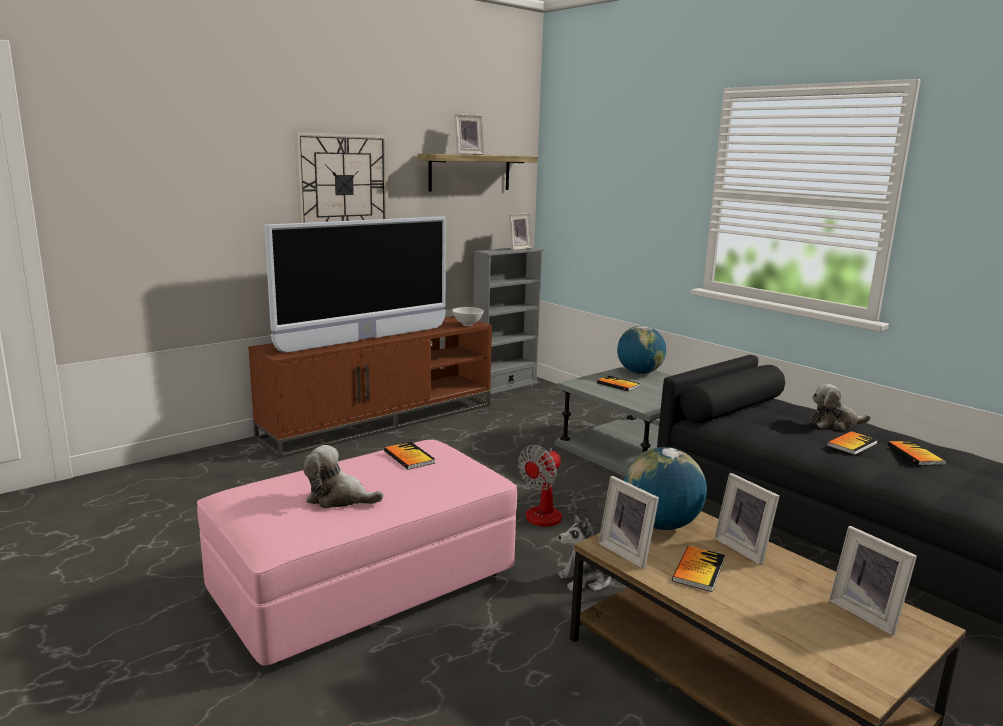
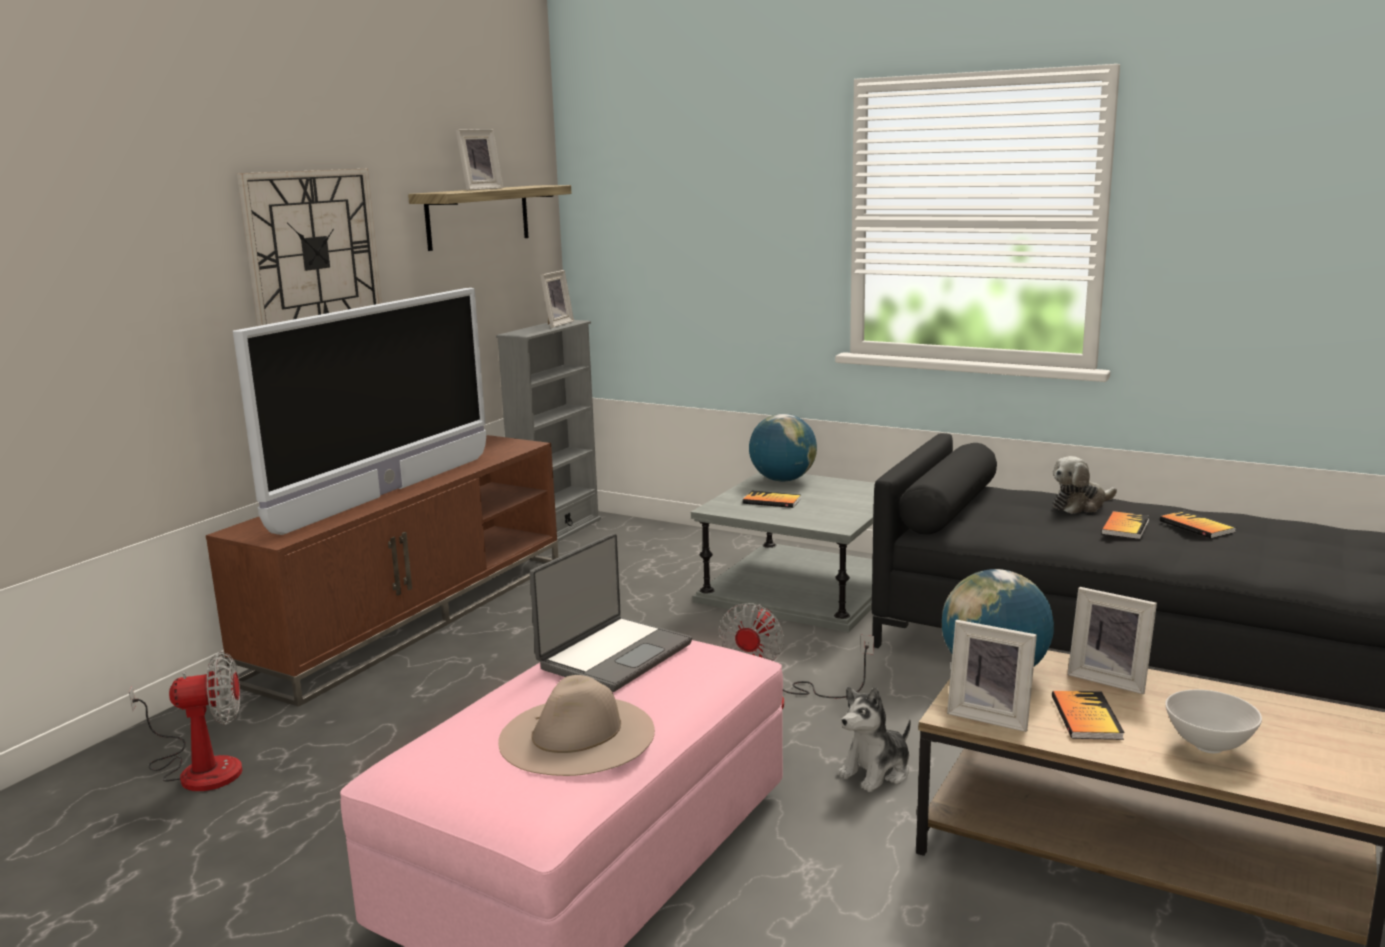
camera: 20 degrees left, 0 degrees up
plush toy [304,445,383,509] -> beige hat [498,675,655,776]
book [384,442,435,470] -> laptop [530,533,692,692]
white bowl [452,307,484,326] -> white bowl moved to [1165,690,1262,753]
picture frame [829,526,917,635] -> none
none -> fan [129,652,242,791]

